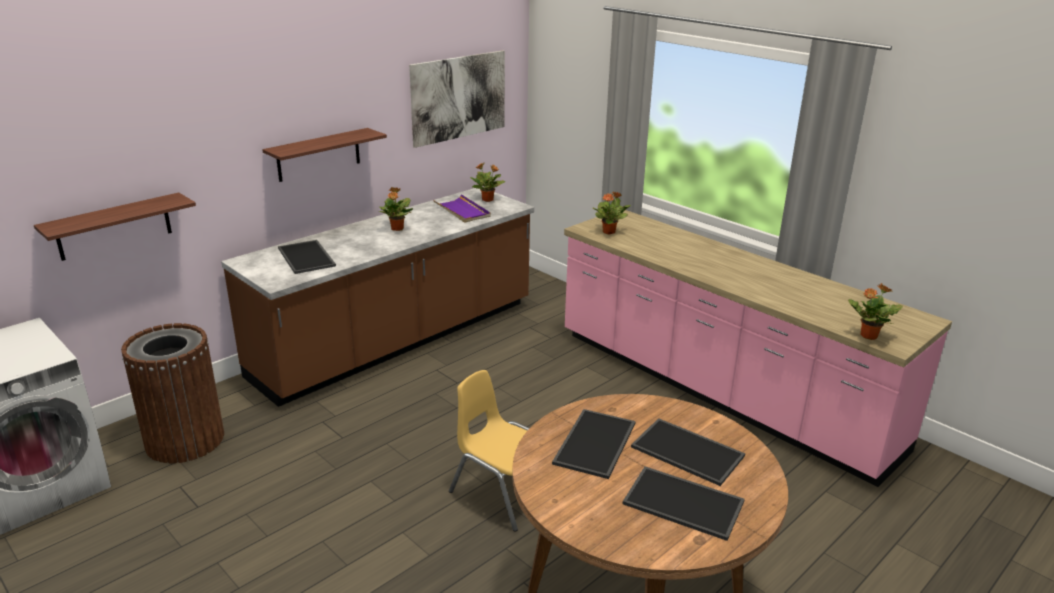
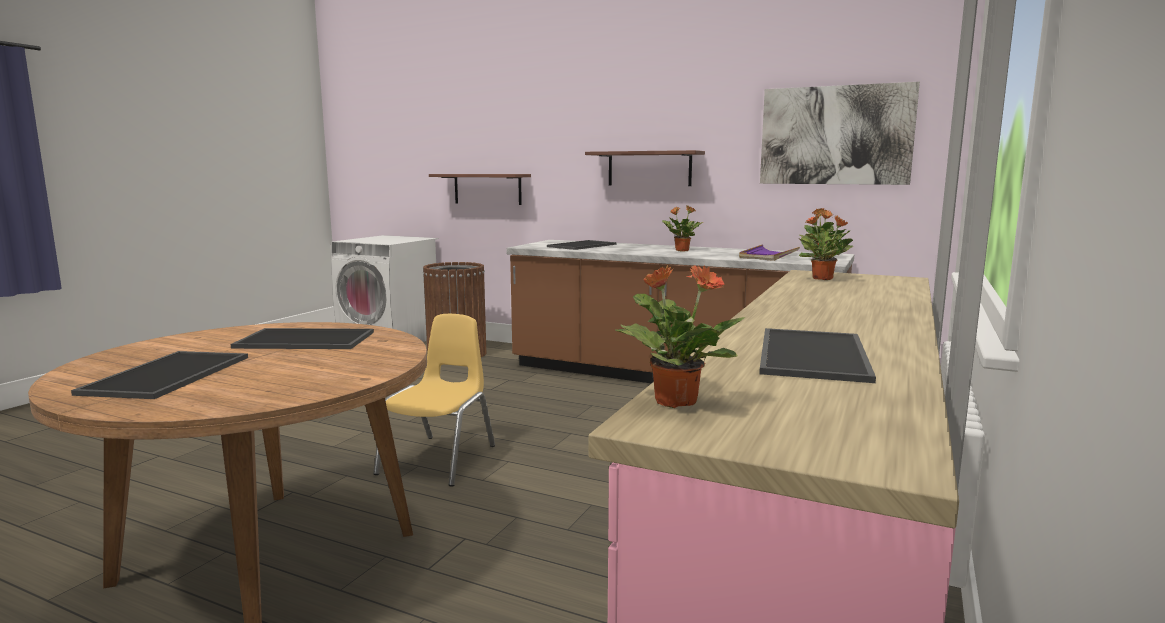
camera: 70 degrees right, 15 degrees down
tray [631,418,745,486] -> tray moved to [759,328,876,383]

